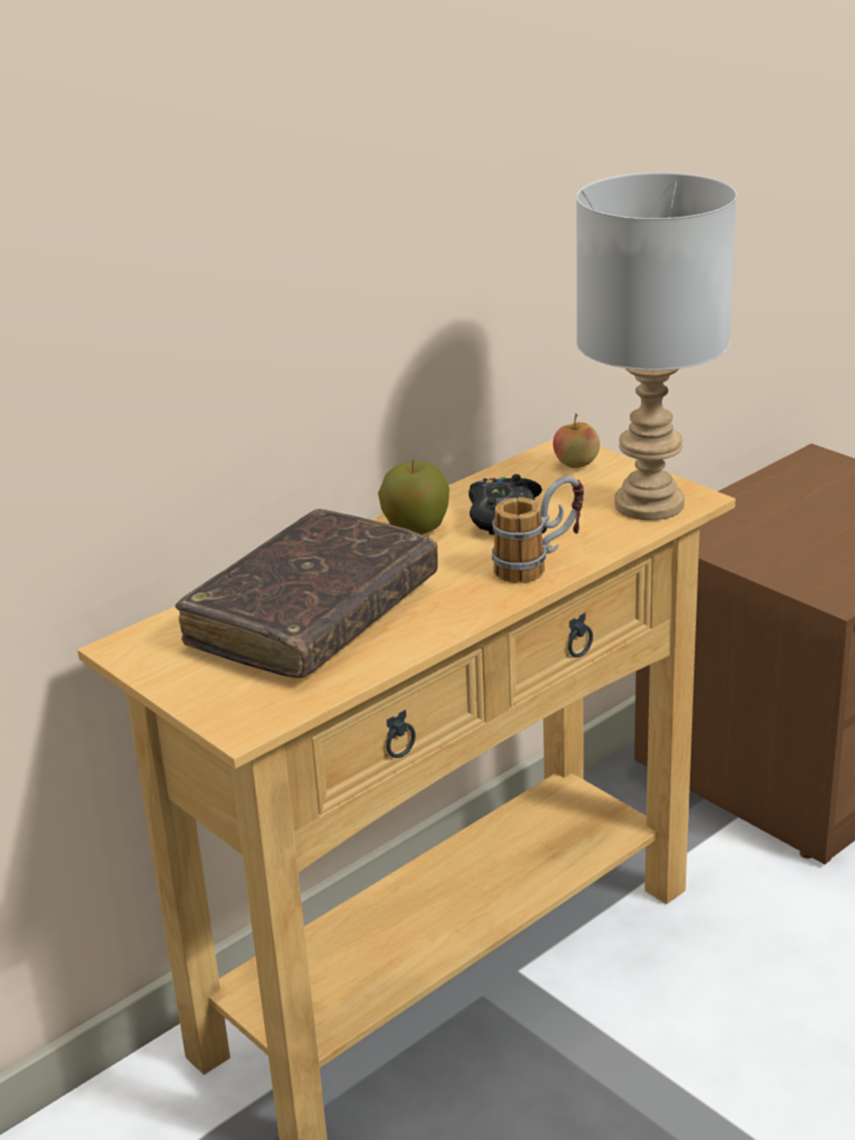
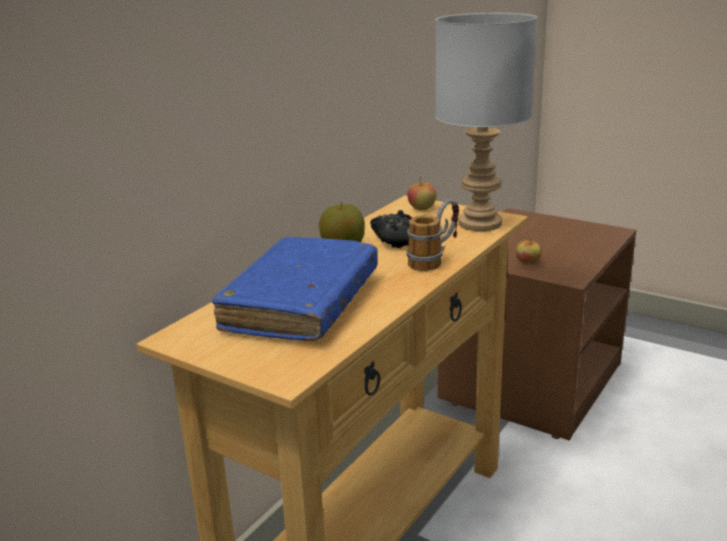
camera: 15 degrees left, 5 degrees down
brown book [175,509,438,678] -> blue book [212,237,378,341]
none -> apple [515,238,541,265]

